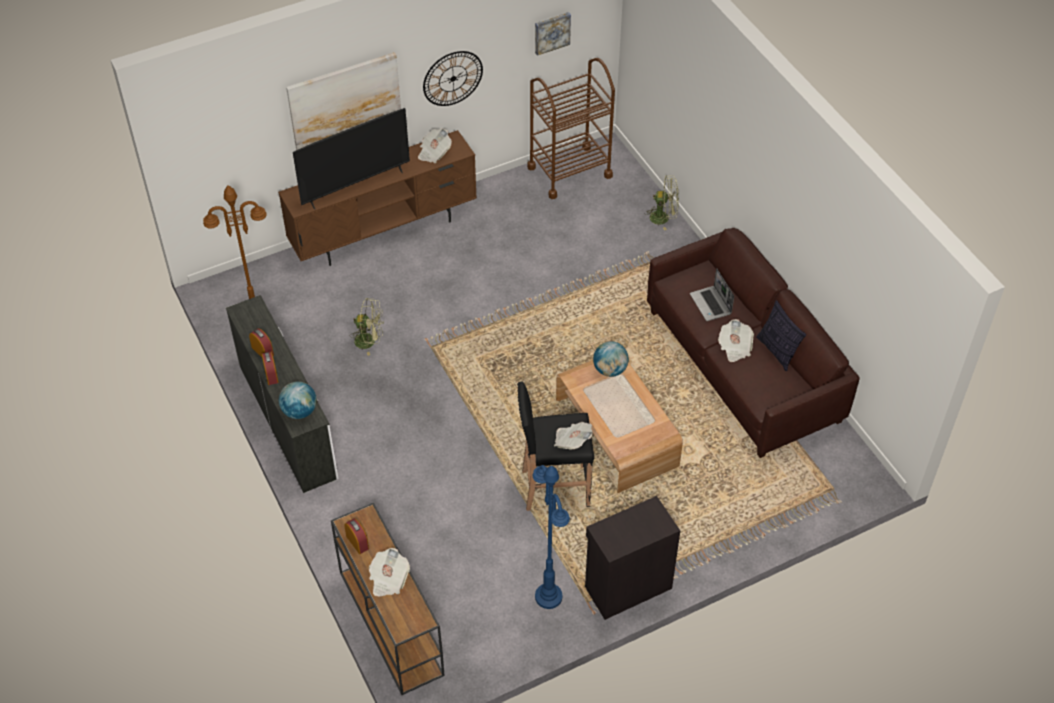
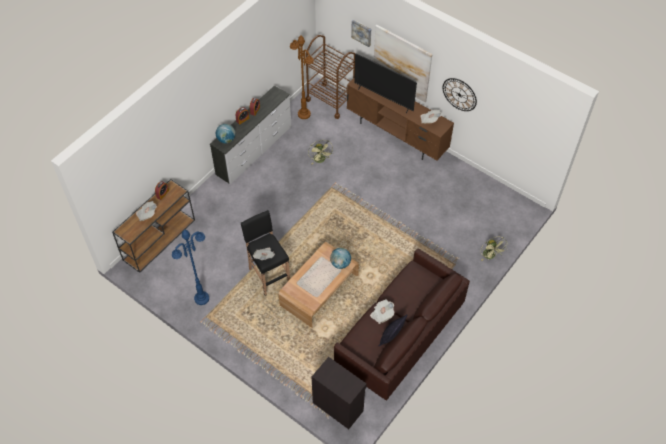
camera: 65 degrees right, 5 degrees up
brown cart [527,58,615,199] -> brown cart moved to [306,35,356,119]
picture [535,12,571,56] -> picture moved to [351,19,371,47]
black cabinet [585,496,680,620] -> black cabinet moved to [312,357,367,429]
laptop [690,268,734,321] -> none

